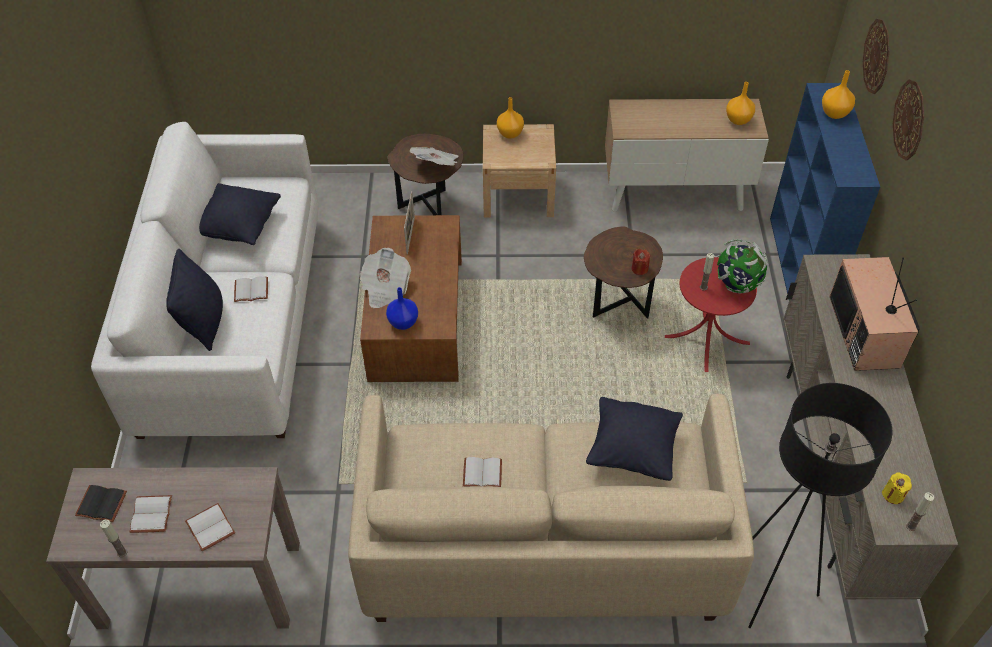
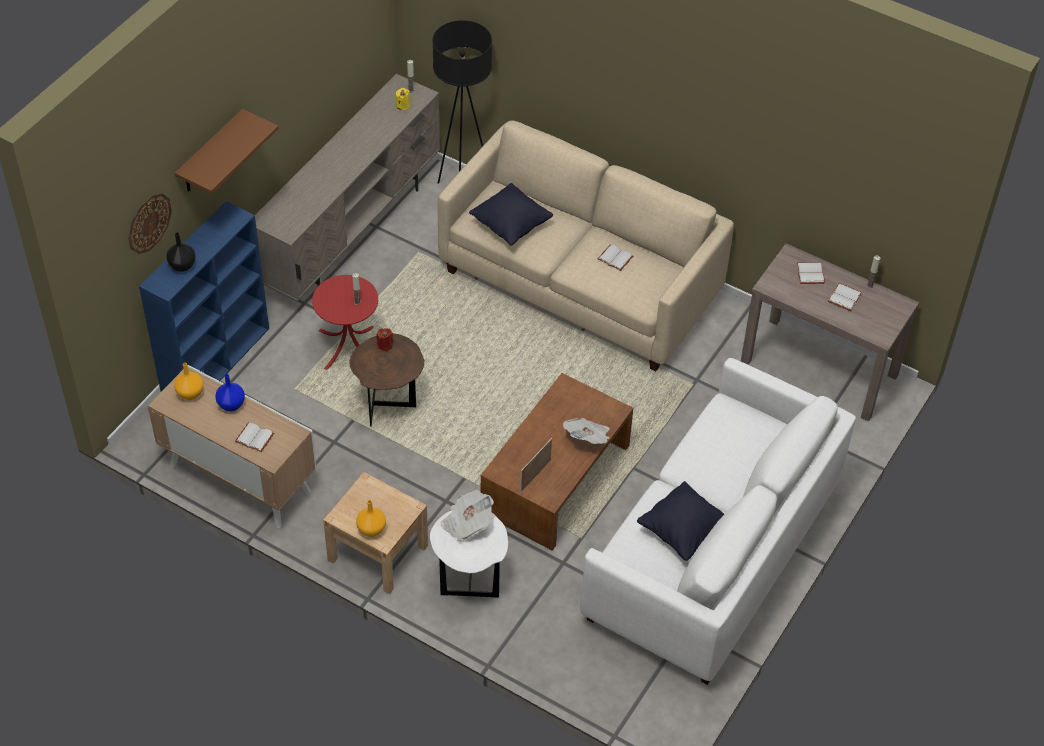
camera: 150 degrees left, 0 degrees up
black book [75,485,127,522] -> none
black pillow [166,249,223,351] -> none
white book [234,276,268,302] -> white book moved to [235,423,274,452]
blue vase [386,287,418,330] -> blue vase moved to [215,374,245,412]
brown side table [388,134,463,215] -> white side table [430,510,508,598]
globe [717,239,769,293] -> none
orange vase [822,70,855,119] -> black vase [166,232,196,272]
television [829,257,920,371] -> none
wall clock [893,79,924,161] -> brown shelf [175,109,279,194]

